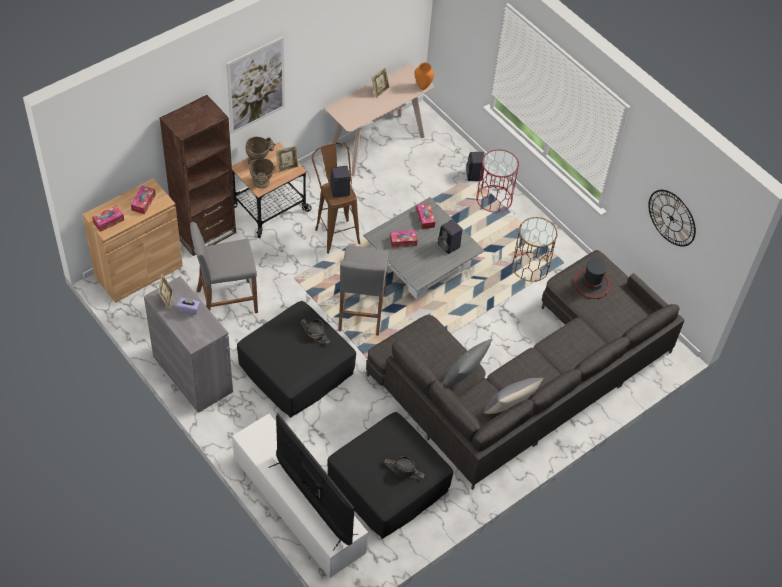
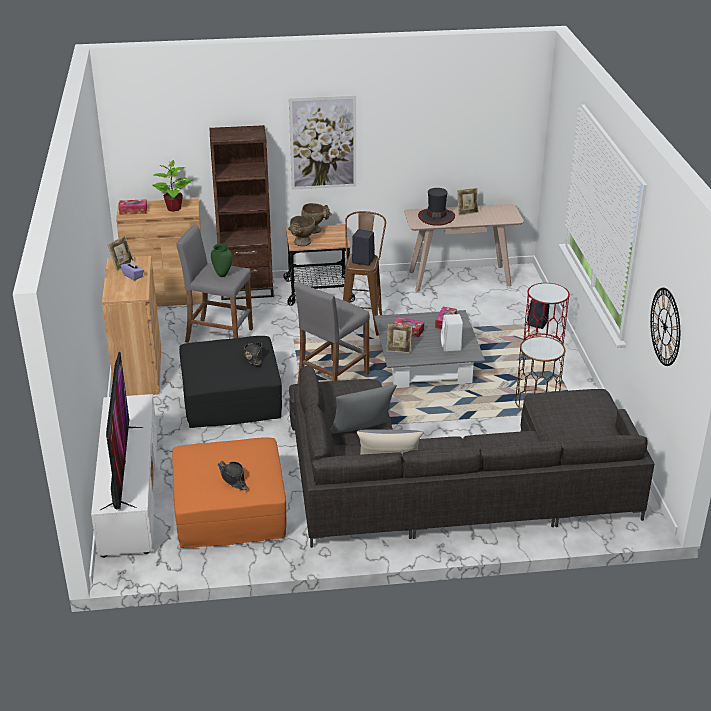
camera: 35 degrees right, 20 degrees down
tissue box [131,186,156,214] -> potted plant [152,160,193,212]
grey cabinet [144,276,233,413] -> brown cabinet [102,256,161,396]
picture frame [276,145,299,173] -> picture frame moved to [387,324,412,353]
black ottoman [327,412,453,539] -> orange ottoman [172,437,287,548]
orange vase [415,62,434,90] -> none
black speaker [438,219,462,254] -> white speaker [441,314,463,352]
hat [573,258,611,299] -> hat moved to [418,188,455,226]
none -> green vase [211,243,232,277]

